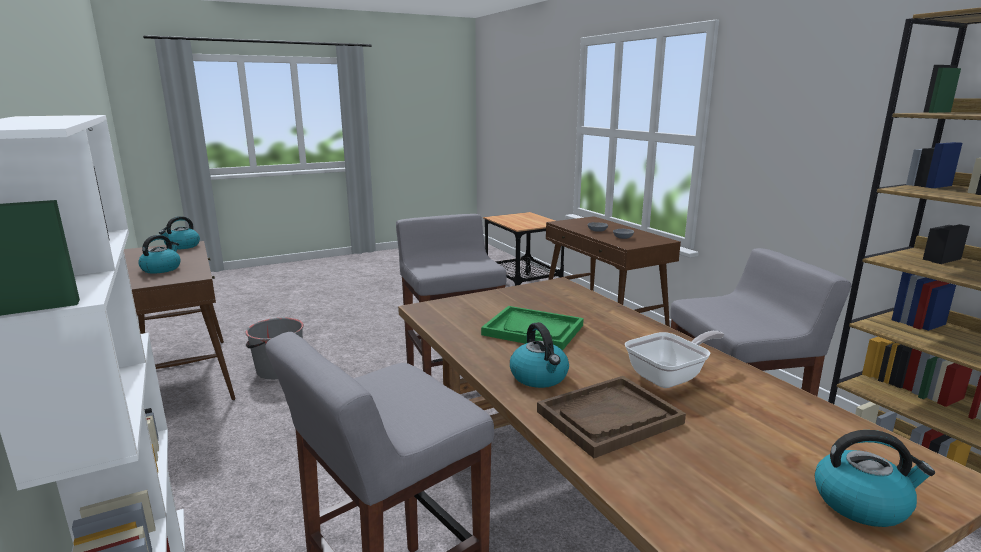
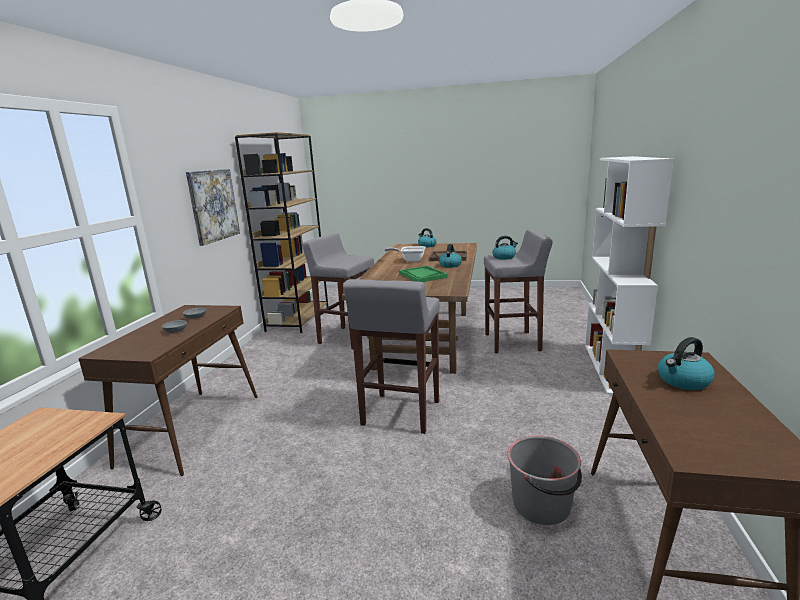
camera: 140 degrees left, 0 degrees up
kettle [159,216,200,250] -> kettle moved to [492,236,518,260]
none -> picture [186,169,240,246]

